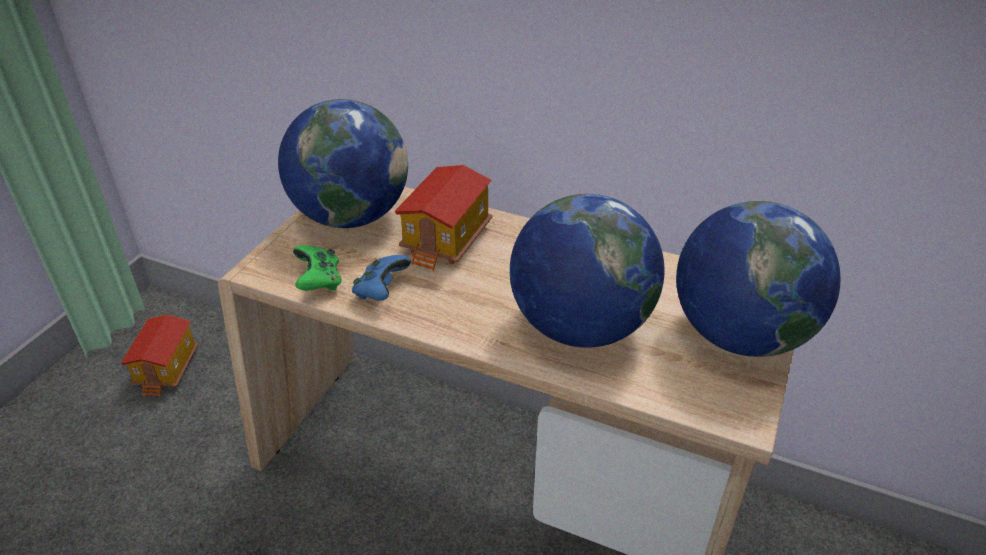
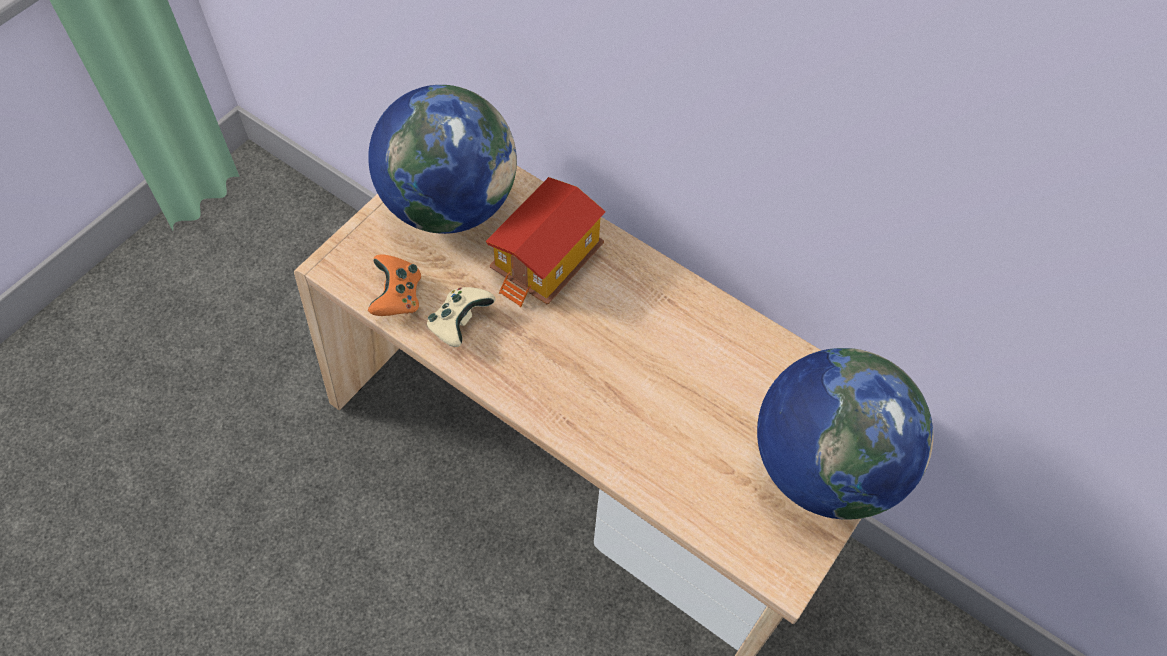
camera: 10 degrees right, 20 degrees up
toy house [121,314,199,397] -> none
green game controller [293,245,342,291] -> orange game controller [368,255,421,316]
blue game controller [352,255,411,301] -> beige game controller [427,287,495,347]
globe [510,194,665,348] -> none

